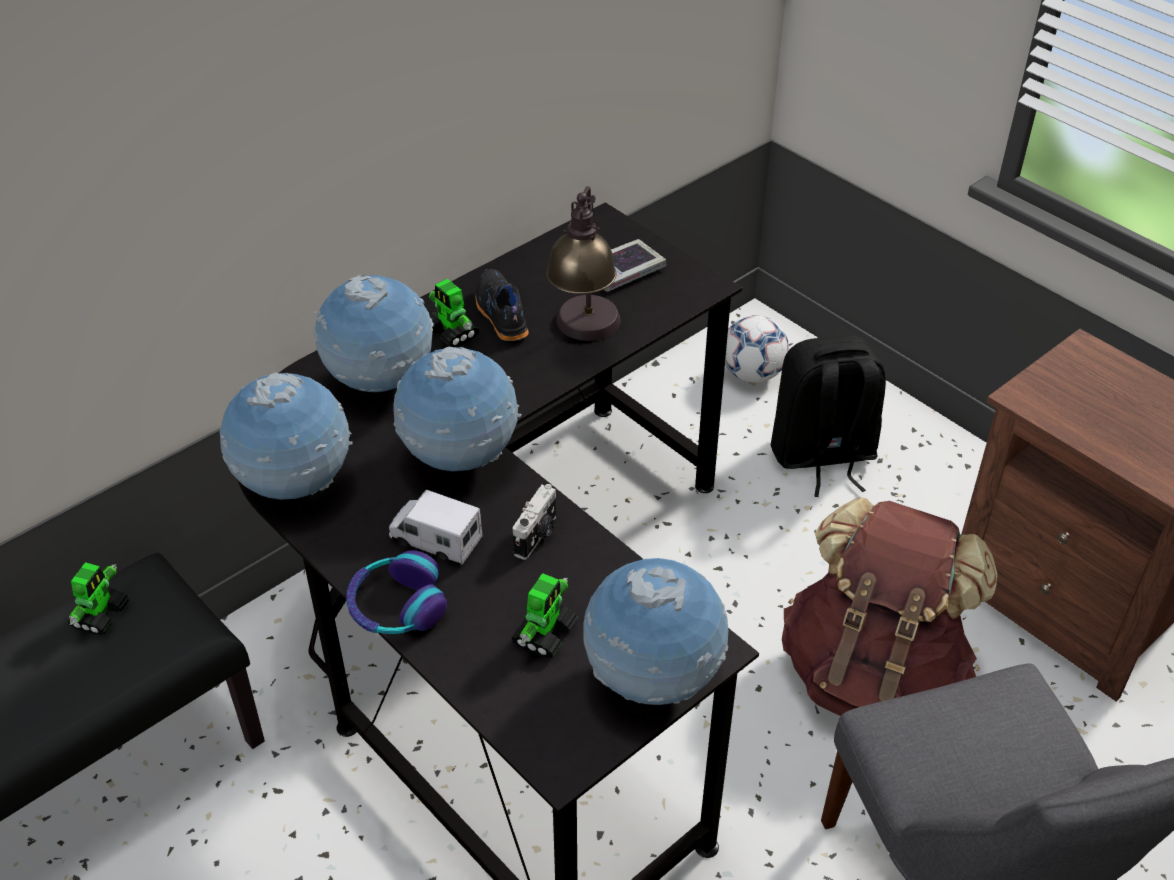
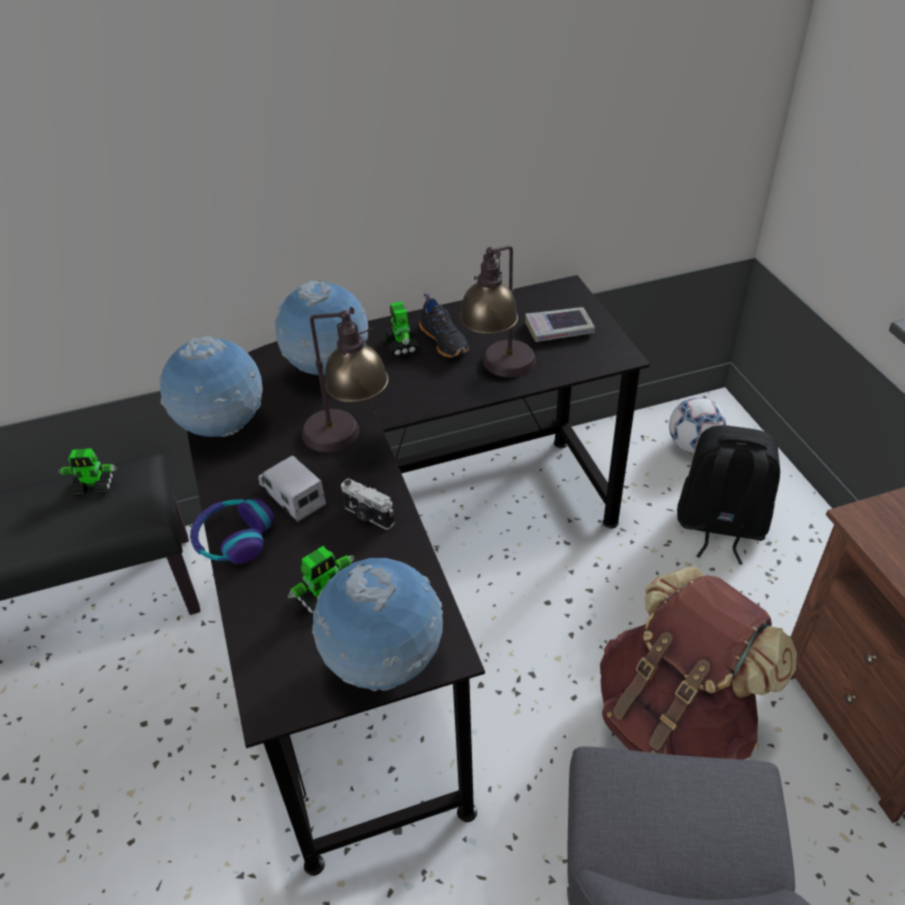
camera: 25 degrees right, 0 degrees up
toy robot [68,562,129,635] -> toy robot turned 45 degrees clockwise [58,448,117,495]
globe [393,347,521,471] -> table lamp [302,307,389,452]
black shoe [476,269,529,341] -> black shoe turned 150 degrees clockwise [419,293,469,358]
camera [513,484,556,560] -> camera turned 75 degrees clockwise [341,479,395,530]

